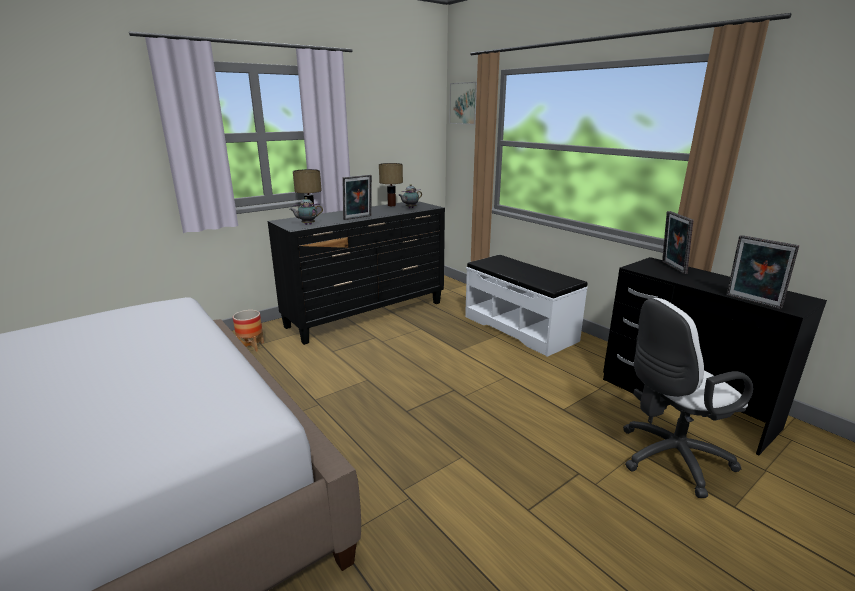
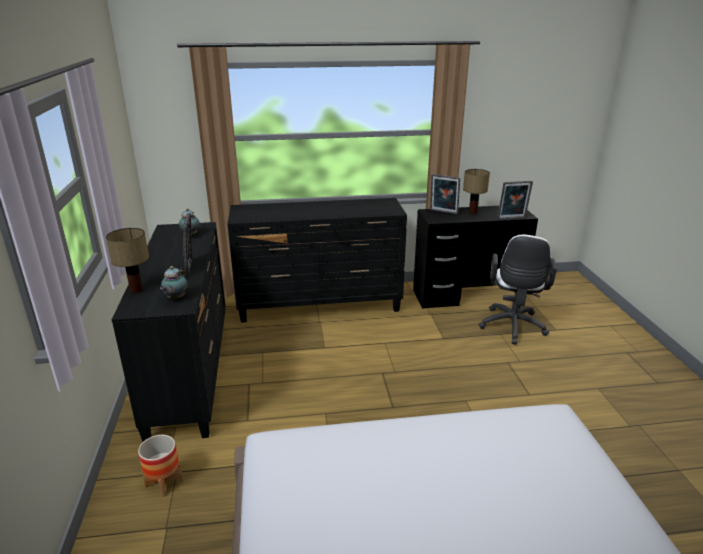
camera: 60 degrees left, 5 degrees up
table lamp [379,163,403,206] -> table lamp moved to [463,169,490,214]
picture [449,82,477,125] -> none
white bench [465,255,588,357] -> black dresser [227,198,407,323]

